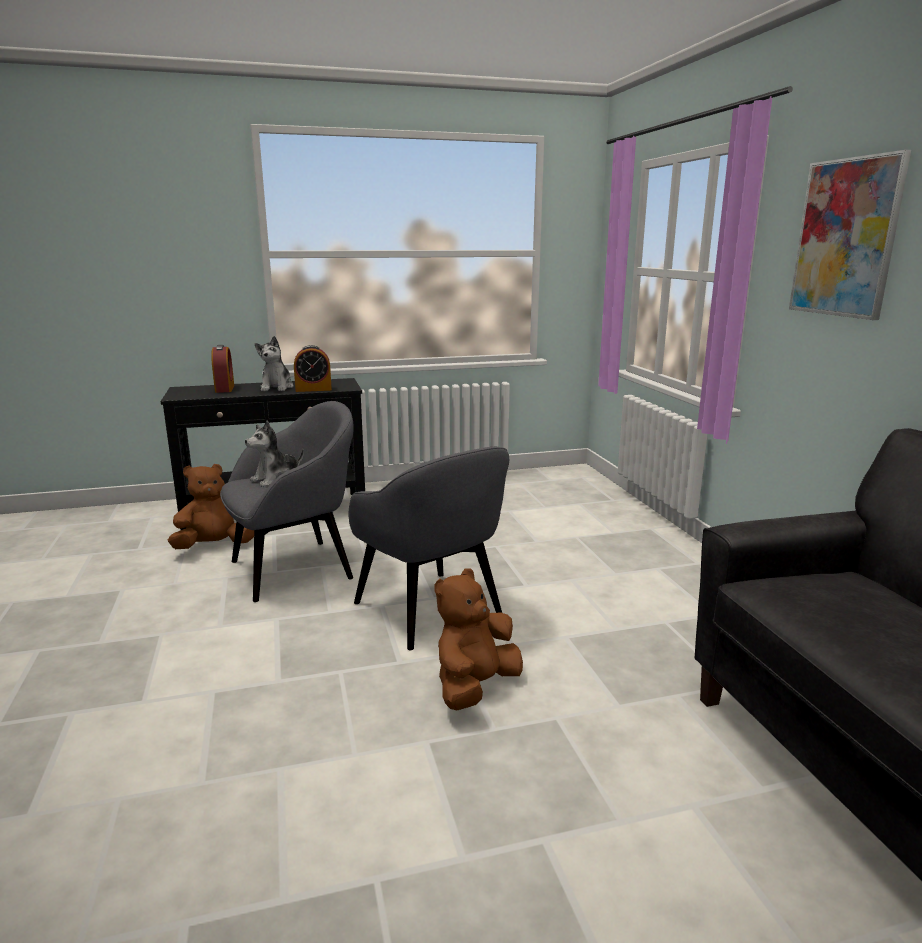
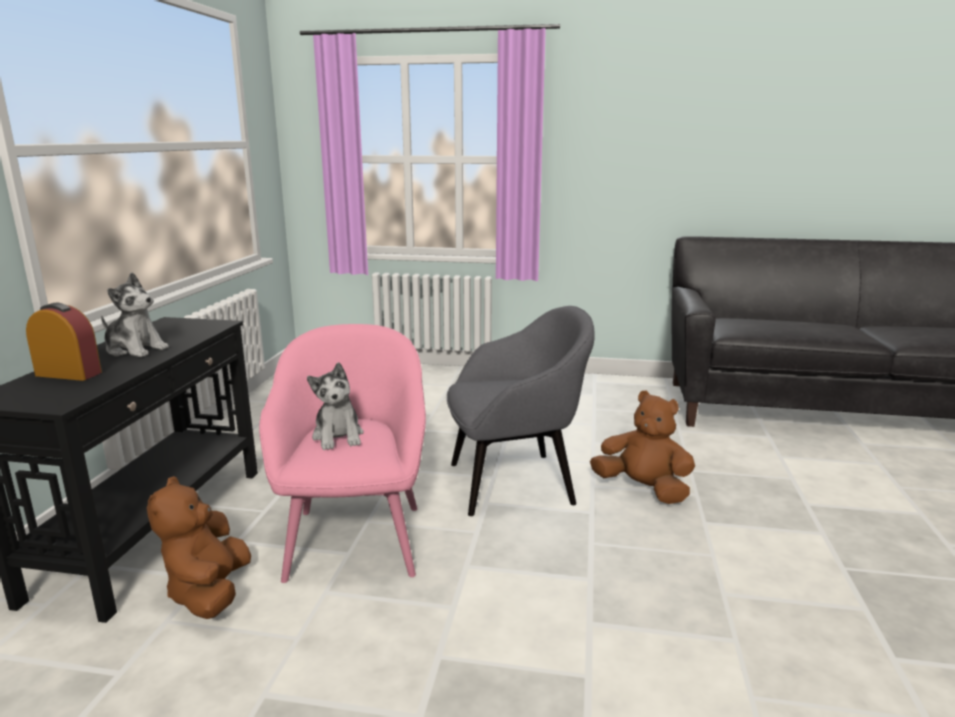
camera: 65 degrees left, 0 degrees up
grey armchair [220,401,354,602] -> pink armchair [259,324,426,583]
alarm clock [294,345,332,392] -> none
brown plush toy [434,568,523,710] -> brown plush toy turned 150 degrees clockwise [590,391,695,504]
picture [789,150,911,320] -> none

